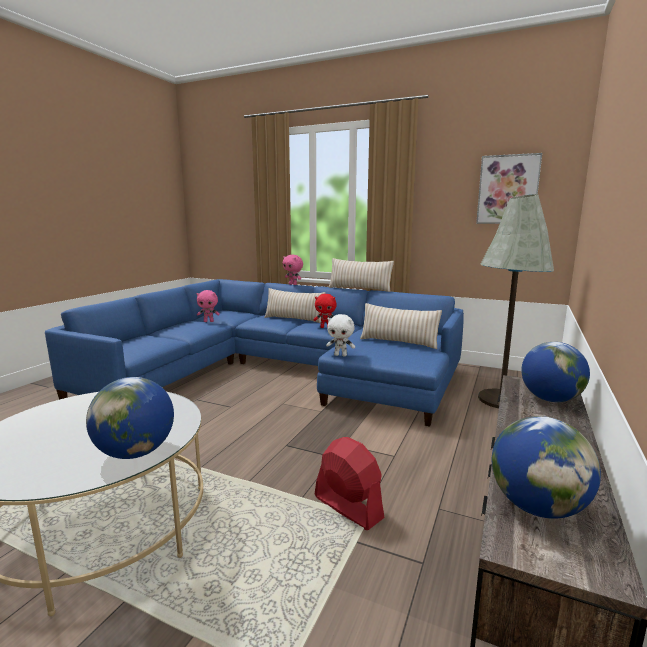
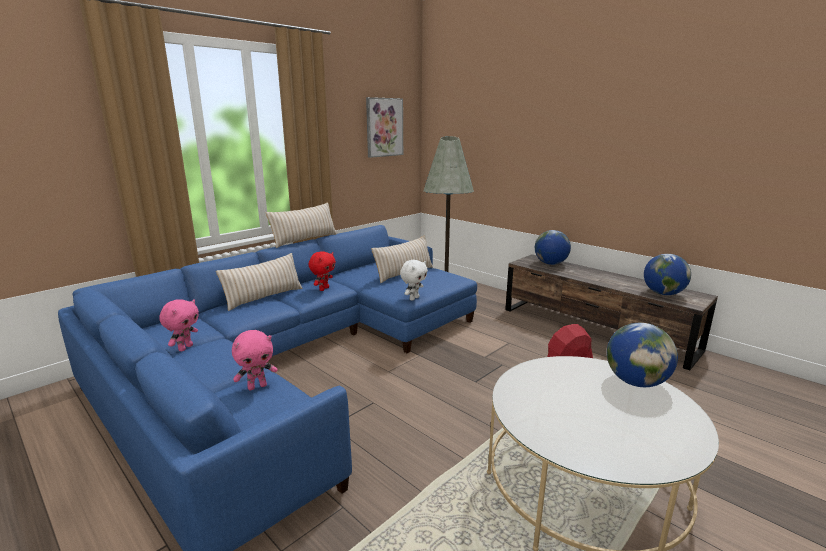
camera: 70 degrees left, 5 degrees up
pink plush toy [282,255,303,285] -> pink plush toy moved to [232,330,278,390]

